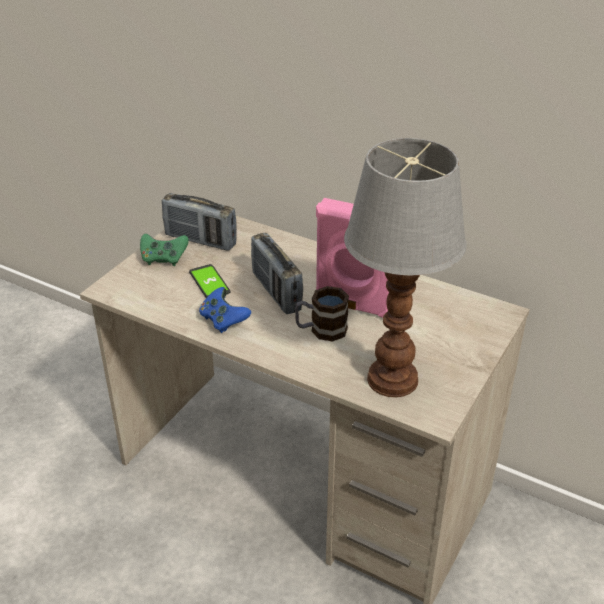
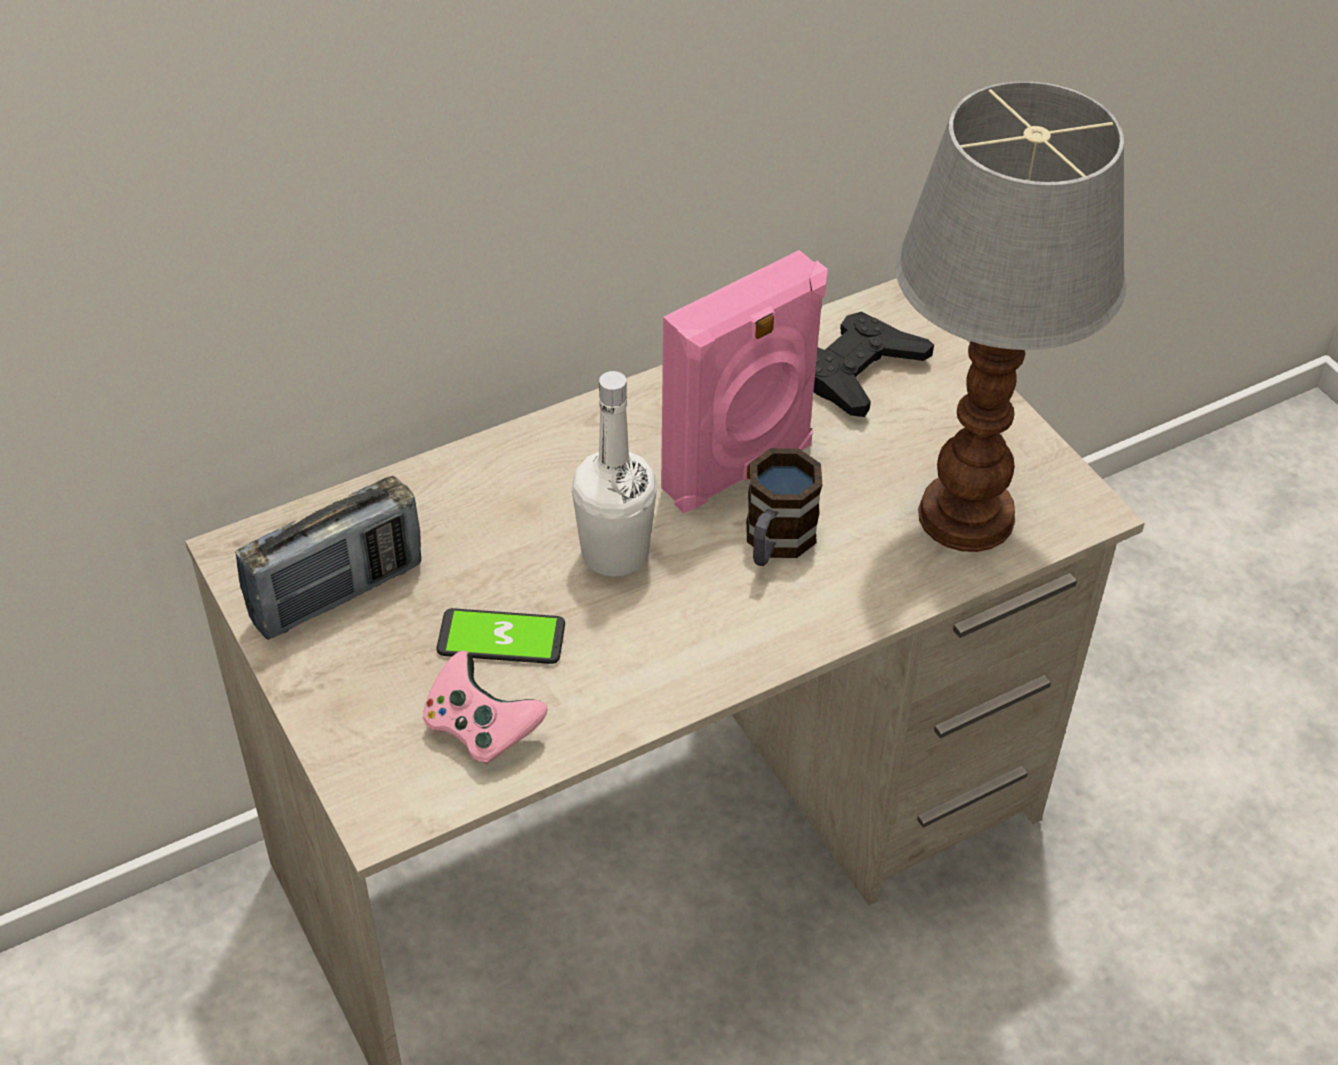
camera: 60 degrees left, 10 degrees up
green game controller [140,234,189,266] -> none
blue game controller [199,287,251,333] -> none
radio [251,233,303,314] -> white bottle [572,371,657,577]
none -> pink game controller [423,651,547,764]
none -> black game controller [813,312,934,417]

